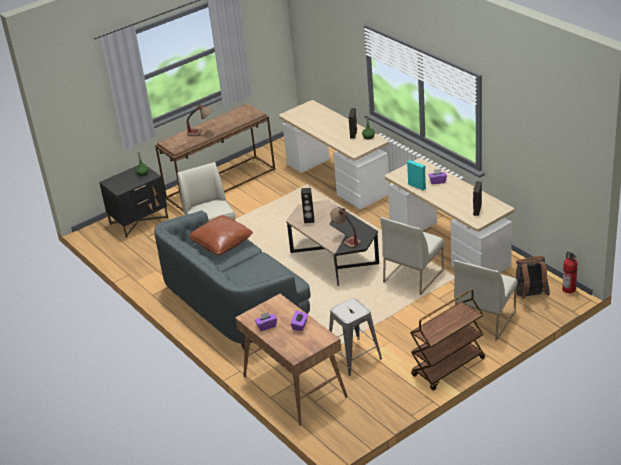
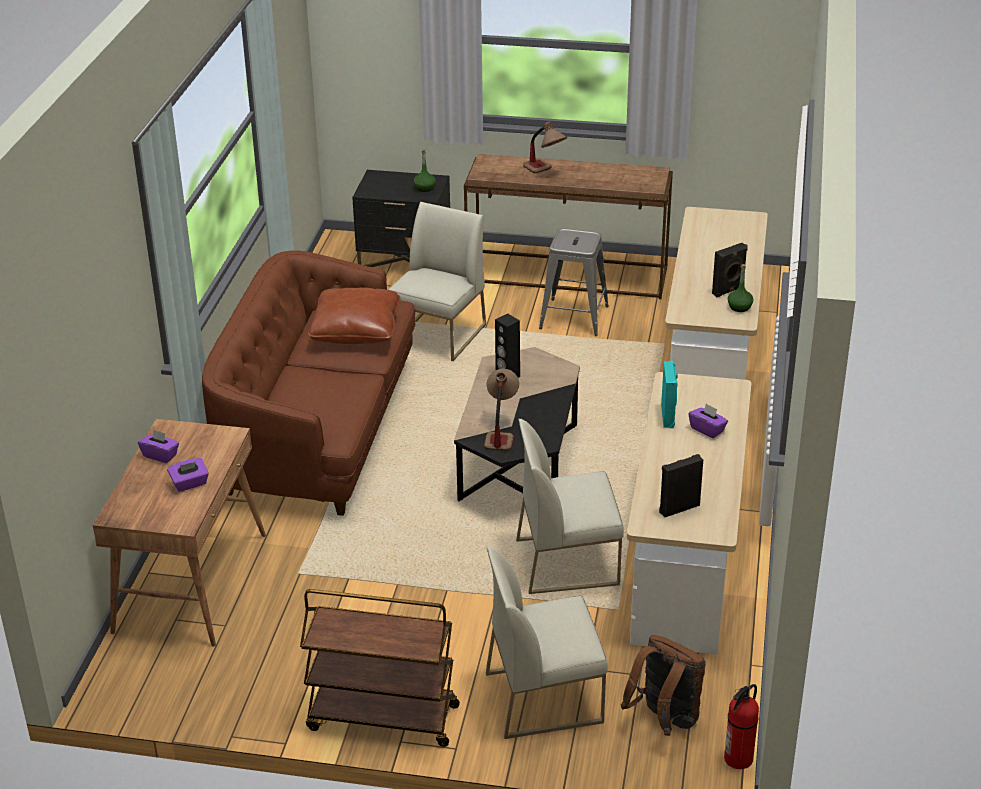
camera: 45 degrees right, 0 degrees up
grey sofa [154,210,311,350] -> brown sofa [202,250,416,516]
grey stool [329,298,382,376] -> grey stool moved to [539,229,609,336]

